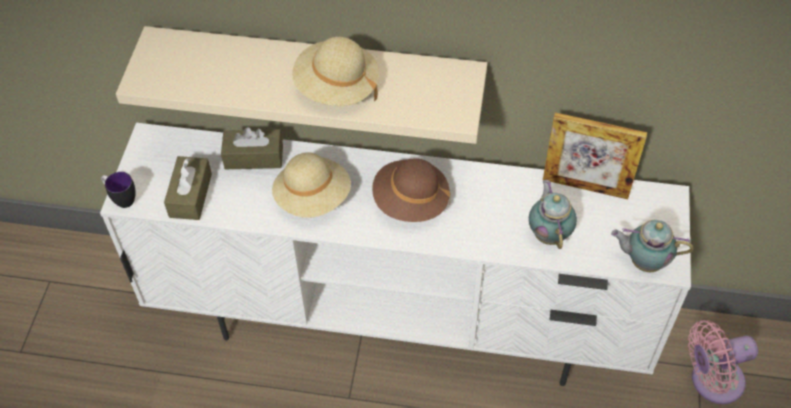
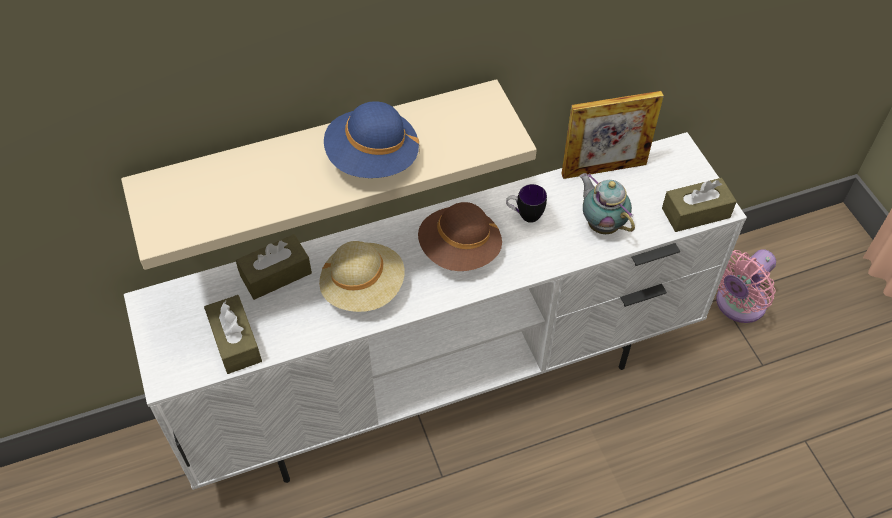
camera: 30 degrees left, 0 degrees up
mug [101,172,136,208] -> mug moved to [506,184,547,223]
beige hat [292,37,379,106] -> blue hat [324,101,420,178]
teapot [611,220,693,272] -> brown tissue box [662,178,737,232]

